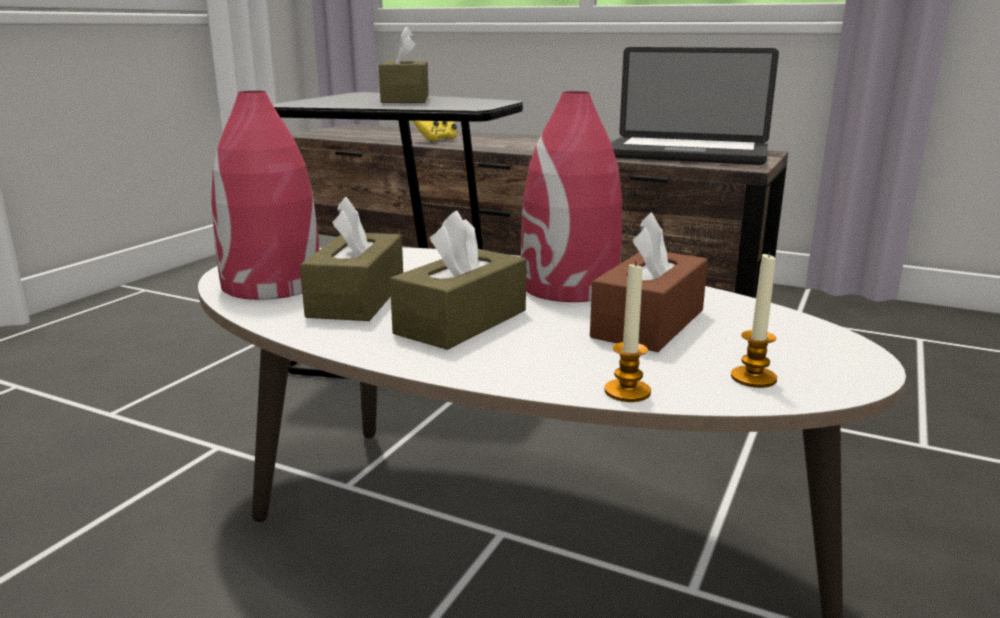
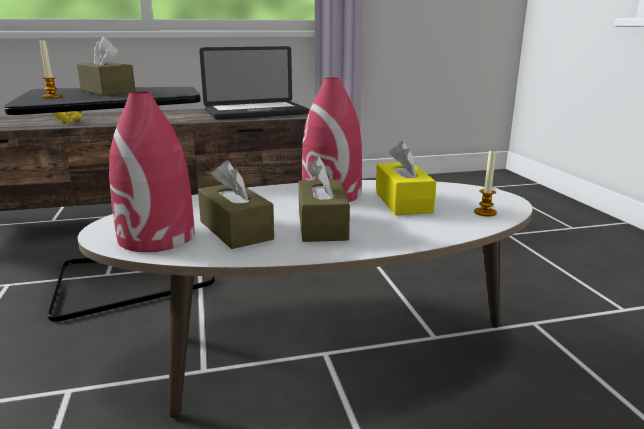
camera: 40 degrees left, 0 degrees up
brown tissue box [590,212,708,352] -> yellow tissue box [376,141,436,215]
candle [604,260,651,402] -> candle moved to [40,39,62,98]

